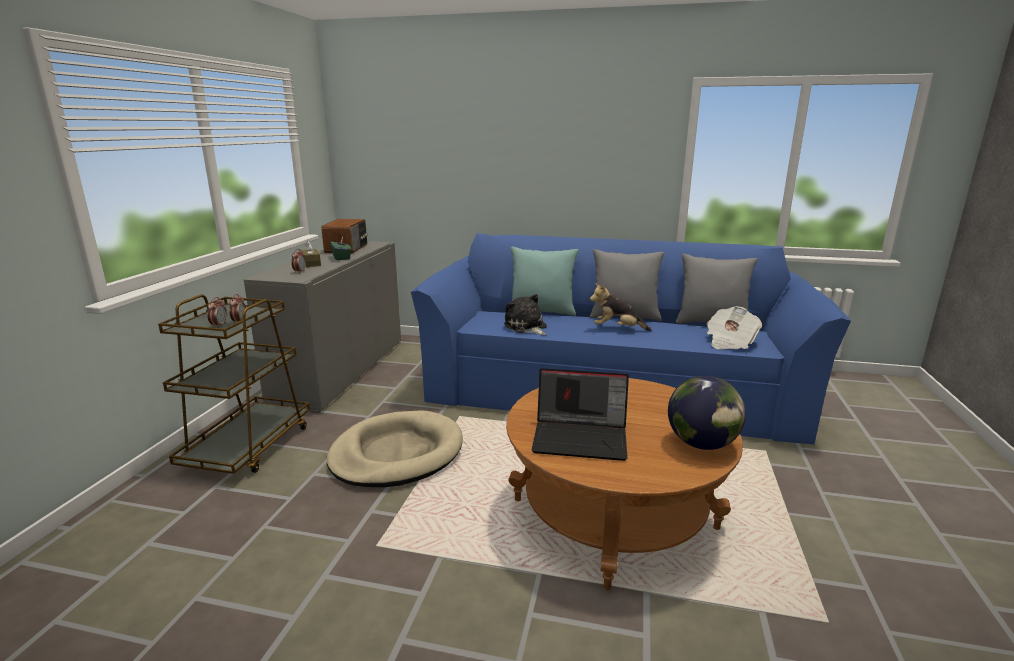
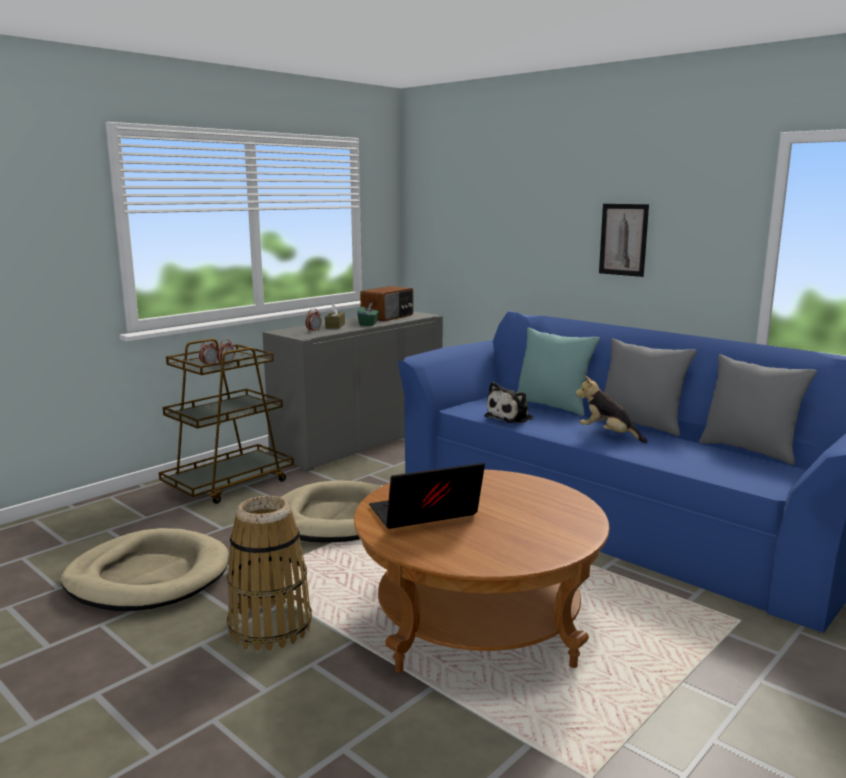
camera: 30 degrees right, 5 degrees down
plush toy [504,294,547,335] -> plush toy turned 135 degrees counterclockwise [484,382,533,424]
laptop [532,368,629,461] -> laptop turned 120 degrees clockwise [369,463,485,529]
globe [668,376,746,450] -> none
newspaper [707,306,762,349] -> none
none -> beige dog bed [61,528,229,611]
none -> basket [227,496,312,651]
none -> picture [599,204,649,277]

